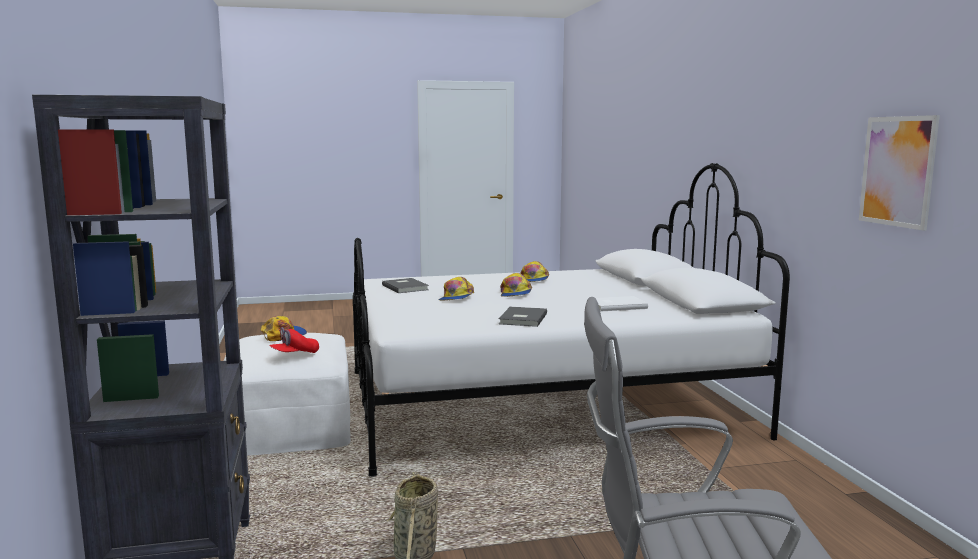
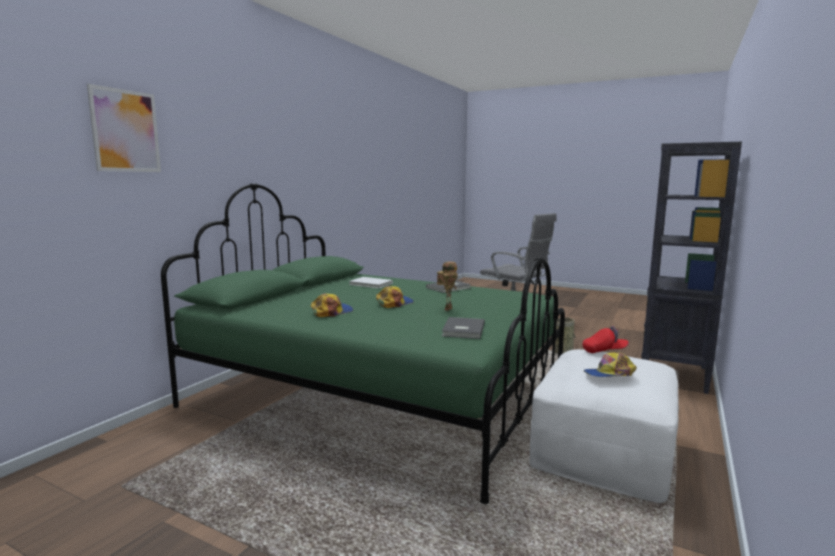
camera: 140 degrees left, 0 degrees up
white bed [353,163,790,477] -> green bed [161,184,565,504]
cap [438,277,474,301] -> toy robot [437,261,458,311]
picture [859,115,940,231] -> picture moved to [87,84,161,172]

